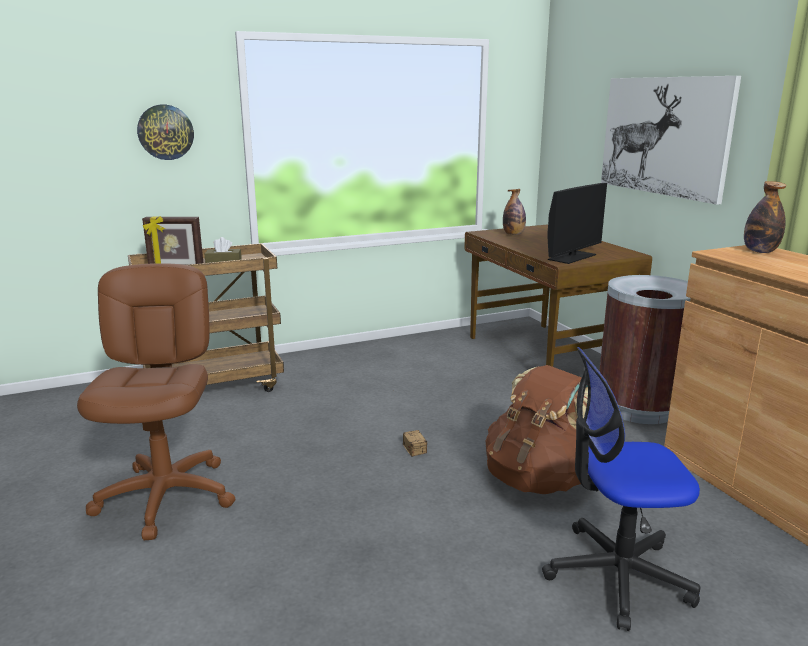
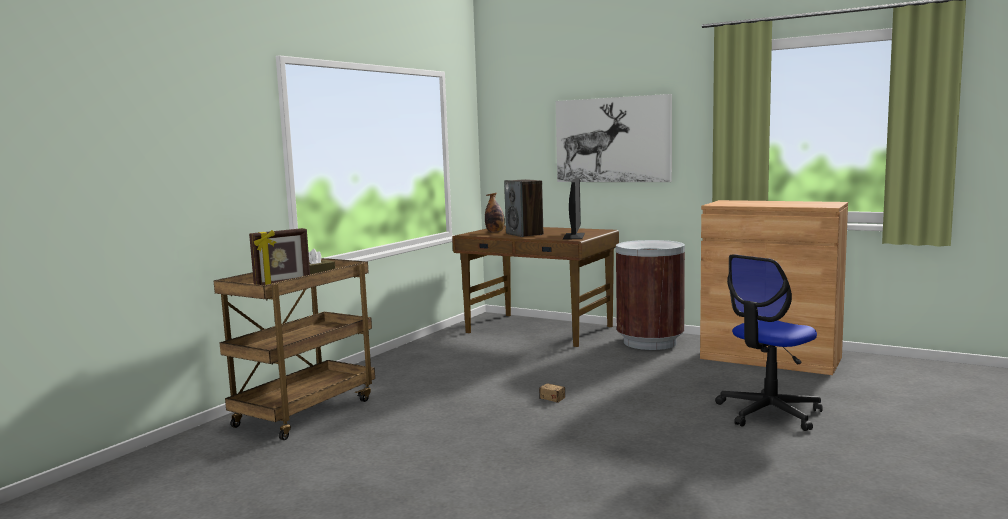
camera: 35 degrees left, 10 degrees down
brown office chair [77,263,235,540] -> none
wall clock [137,104,194,160] -> none
brown backpack [486,365,588,494] -> none
bottle [744,181,787,253] -> none
none -> speaker [504,179,543,237]

